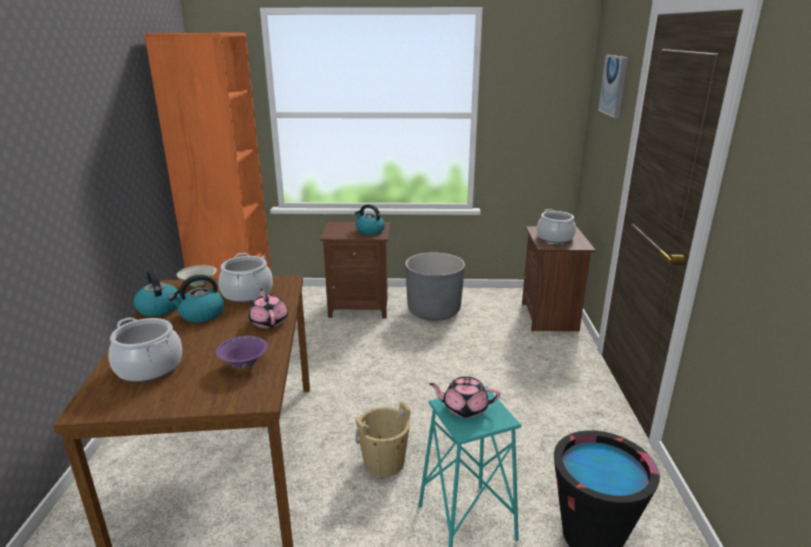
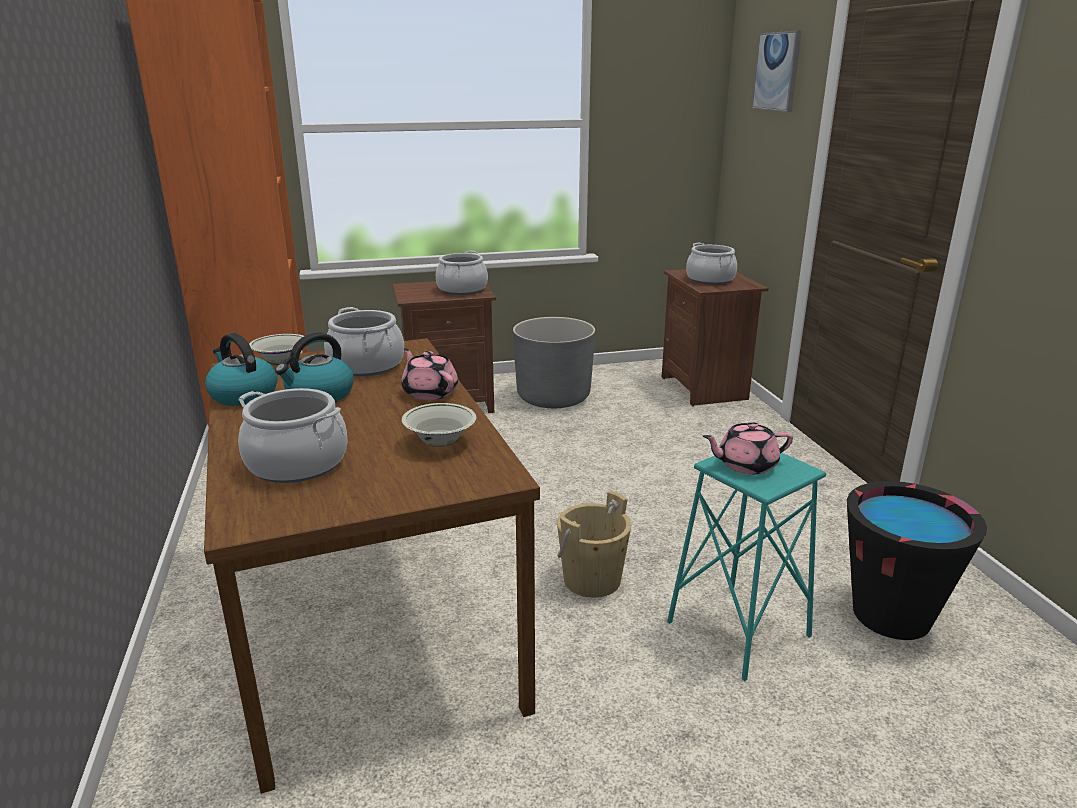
camera: 15 degrees left, 0 degrees up
purple bowl [216,336,268,368] -> white bowl [402,403,476,447]
kettle [355,204,385,235] -> cooking pot [436,251,488,295]

